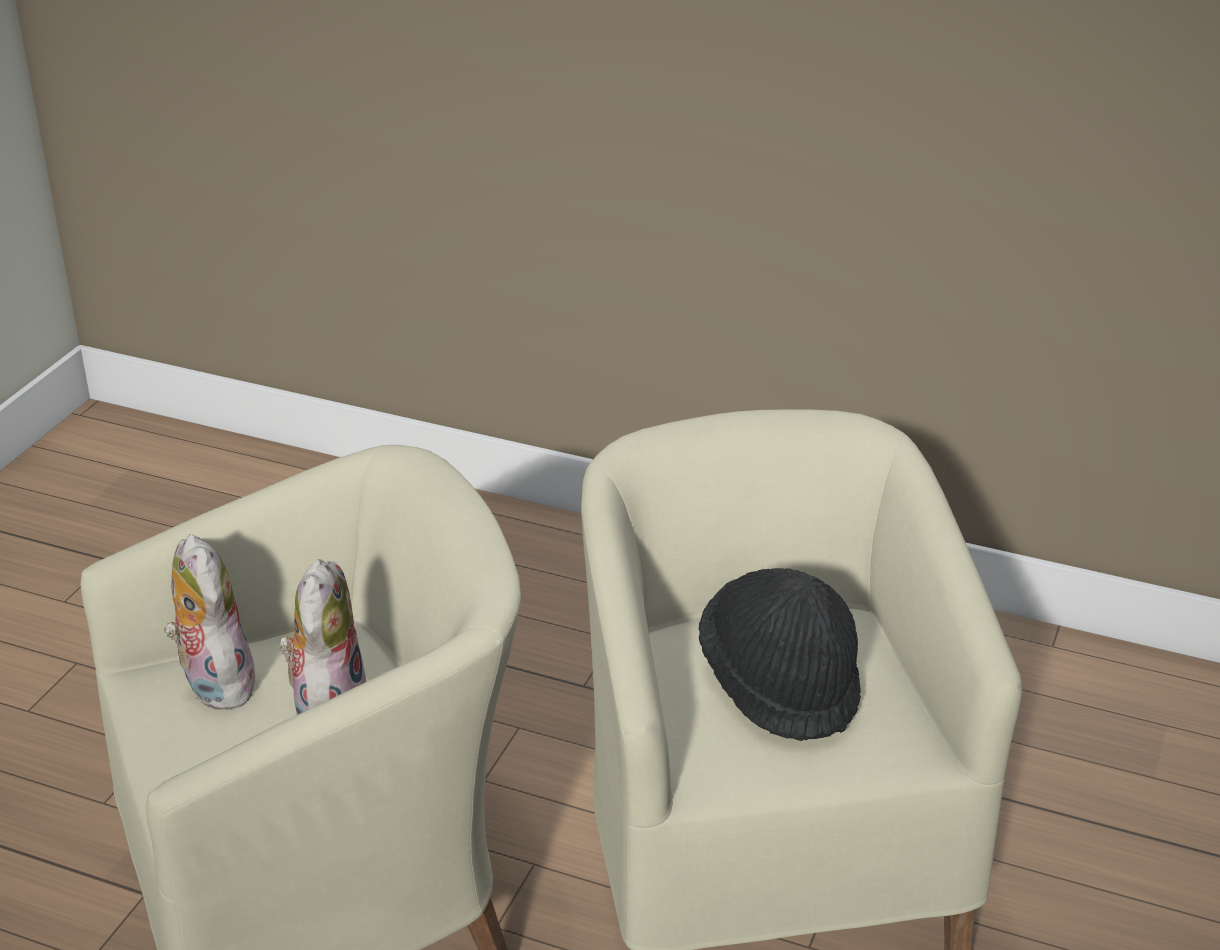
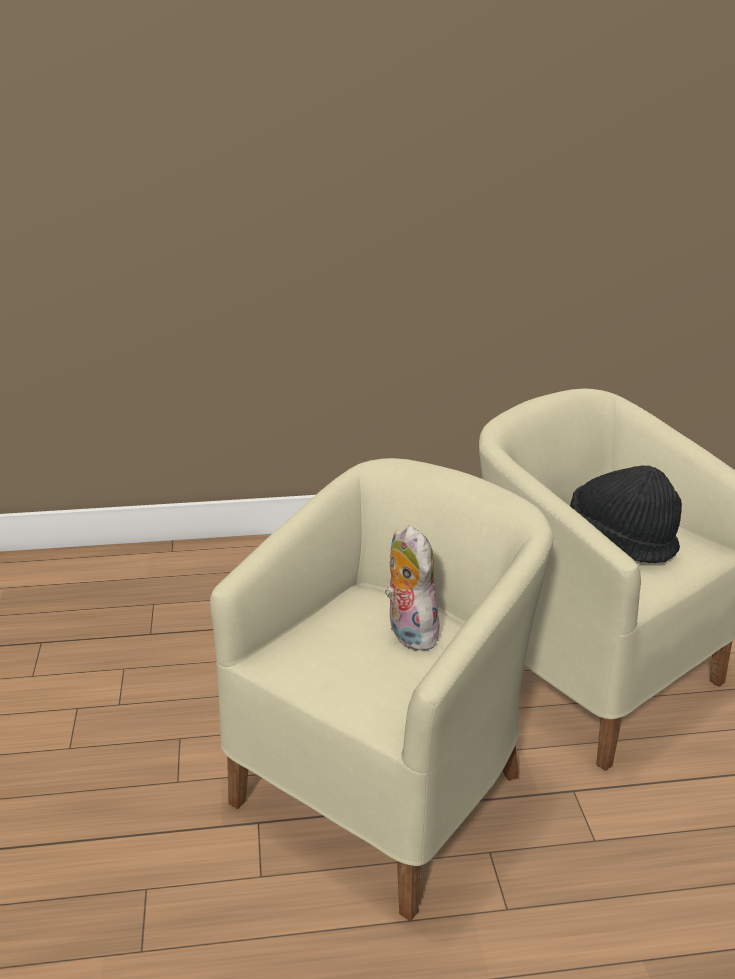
camera: 30 degrees left, 5 degrees down
plush toy [164,534,256,710] -> none

